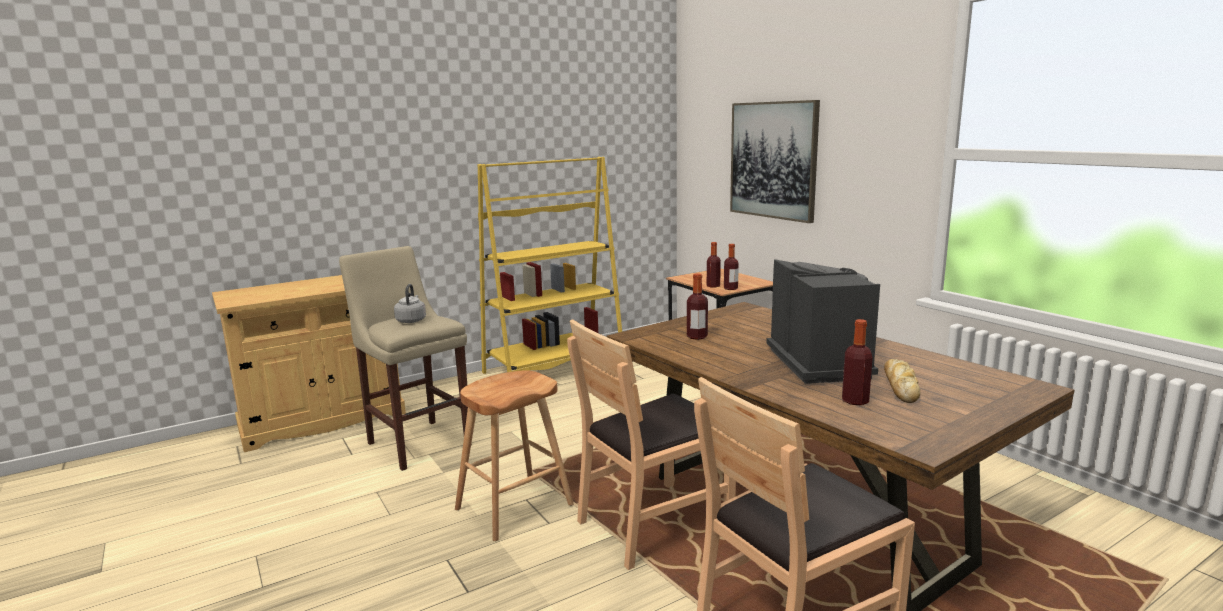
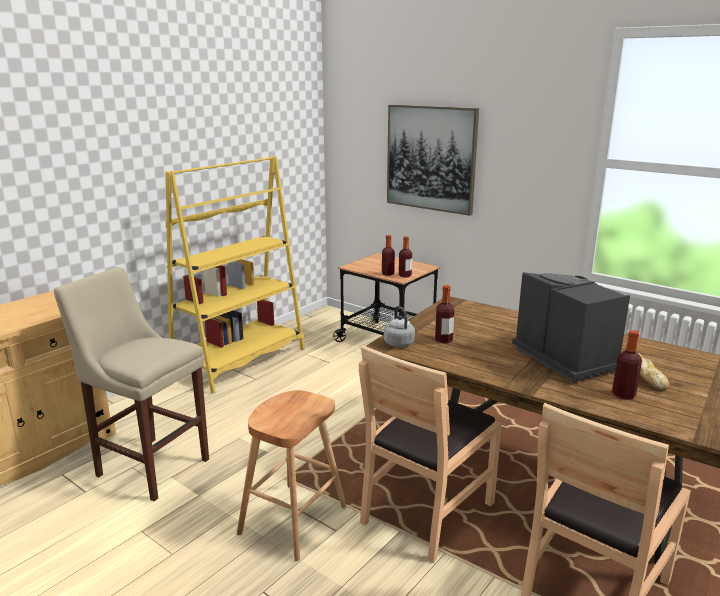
camera: 20 degrees left, 5 degrees up
grey kettle [394,284,426,323] -> grey kettle moved to [384,306,415,347]

